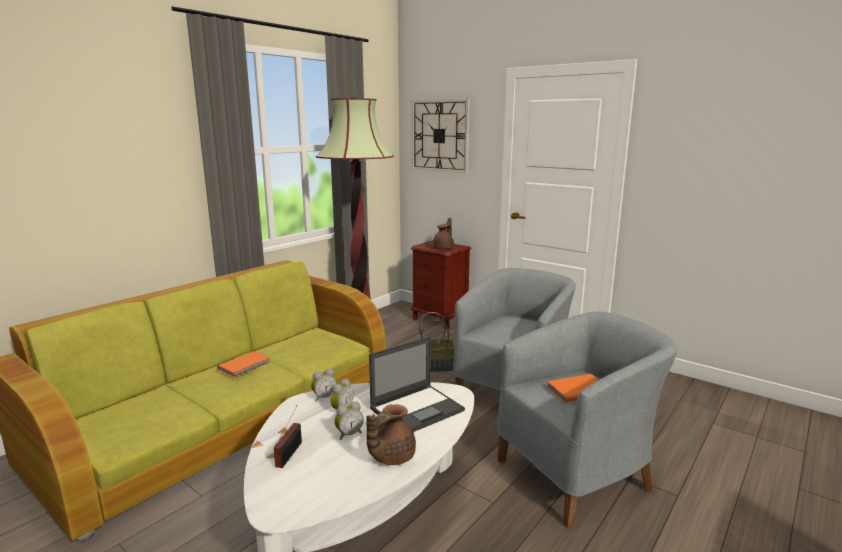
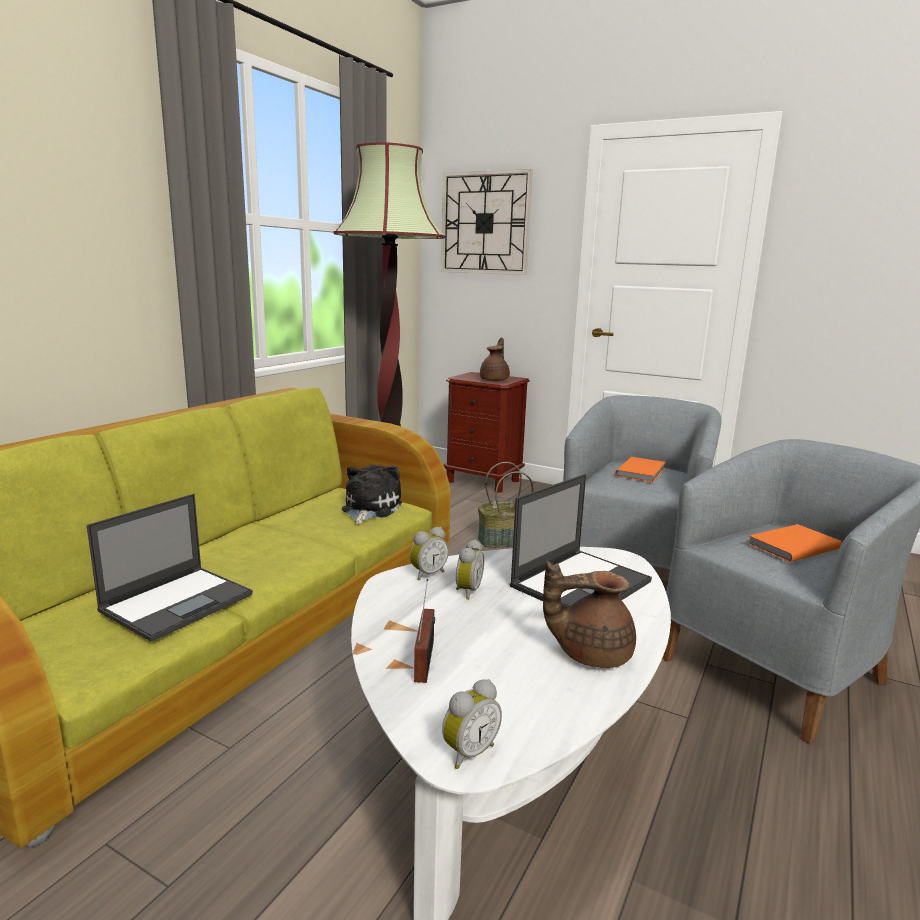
camera: 10 degrees left, 0 degrees up
orange book [217,351,270,377] -> orange book moved to [615,457,665,482]
alarm clock [335,401,364,440] -> alarm clock moved to [442,679,502,769]
brown teapot [366,404,416,465] -> brown teapot turned 60 degrees clockwise [543,561,636,668]
none -> laptop [87,494,253,642]
none -> plush toy [342,465,402,524]

